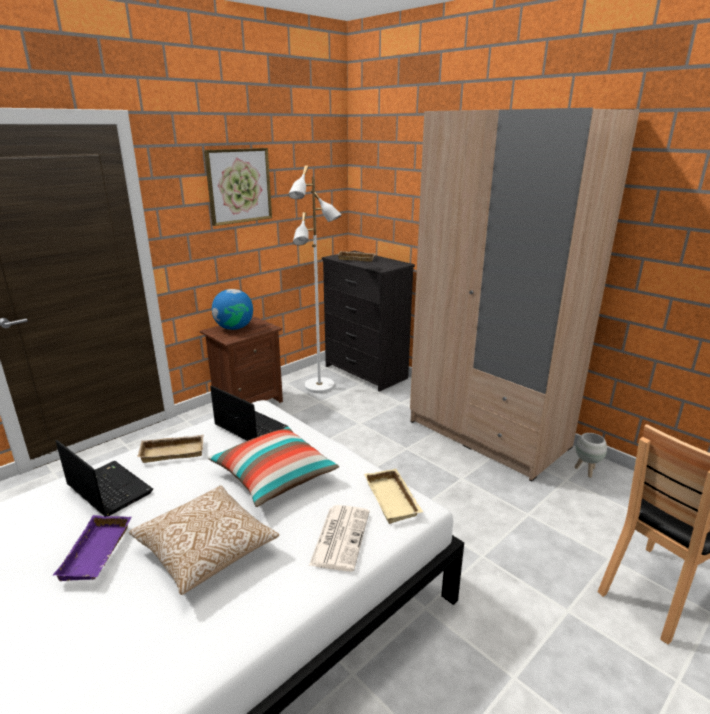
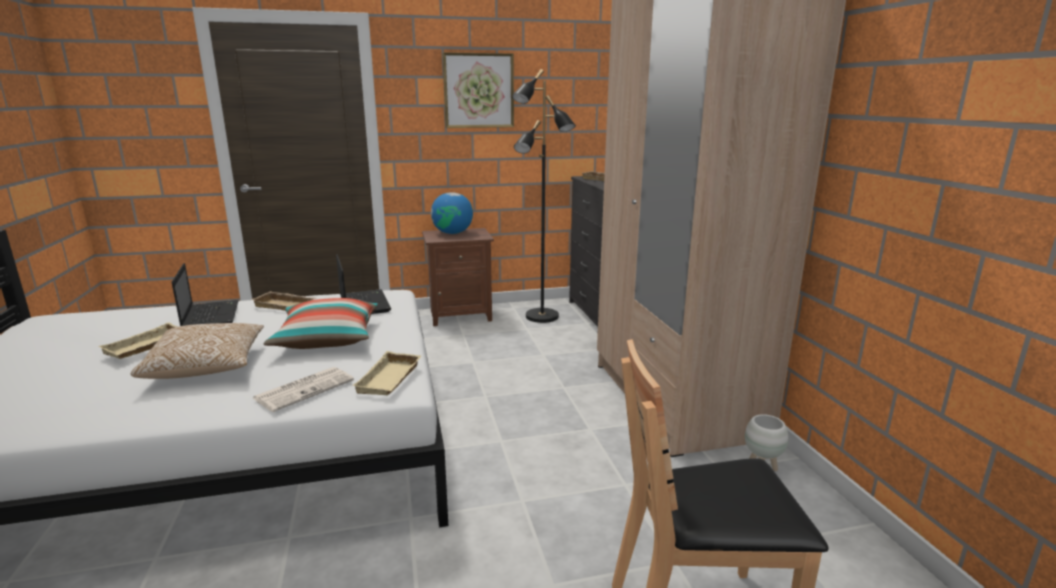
camera: 30 degrees right, 5 degrees down
purple tray [53,515,131,581] -> beige tray [98,322,178,359]
white floor lamp [288,165,342,393] -> black floor lamp [512,69,576,323]

